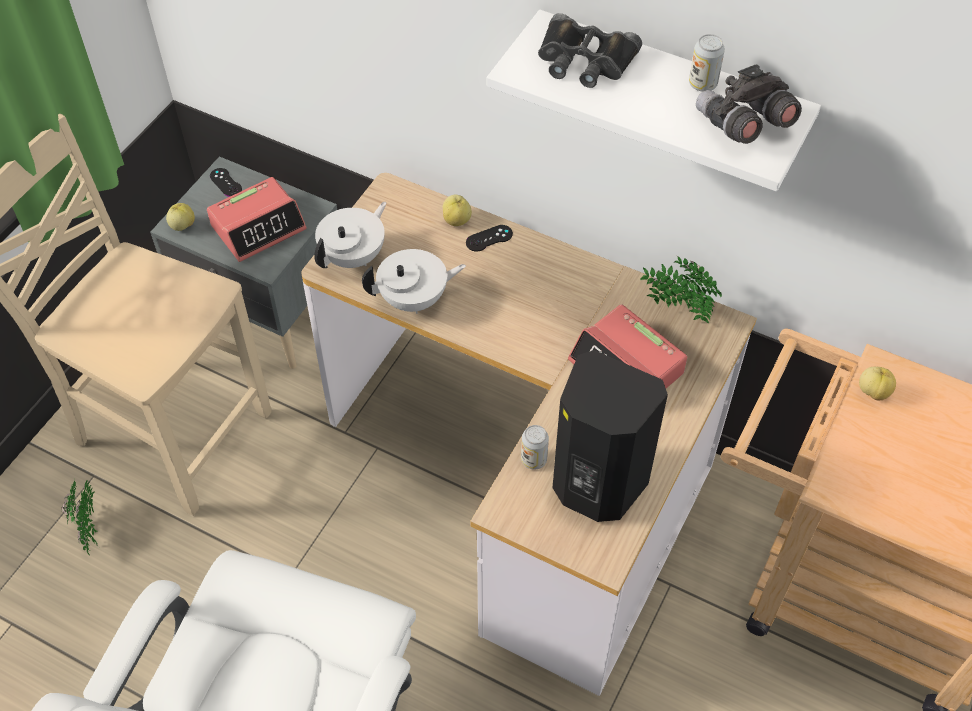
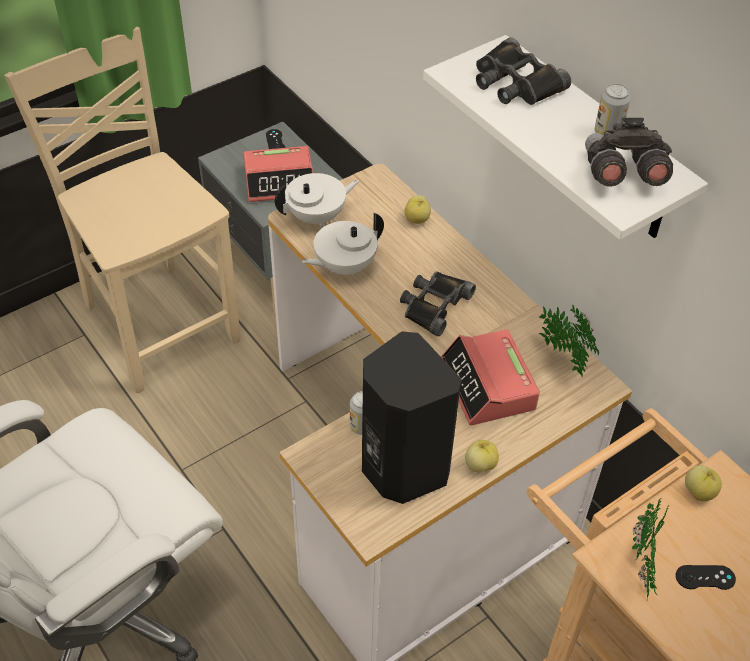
camera: 25 degrees right, 5 degrees down
potted plant [61,480,100,555] -> potted plant moved to [632,498,668,601]
apple [166,203,195,231] -> apple moved to [465,440,499,472]
white teapot [362,249,466,314] -> white teapot turned 135 degrees clockwise [302,213,384,275]
black game controller [466,225,513,252] -> black game controller moved to [676,565,736,590]
none -> black binoculars [400,271,476,336]

